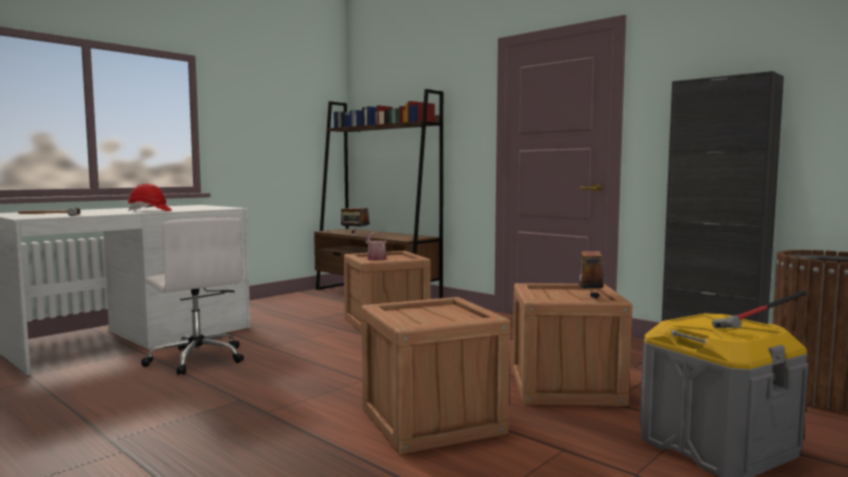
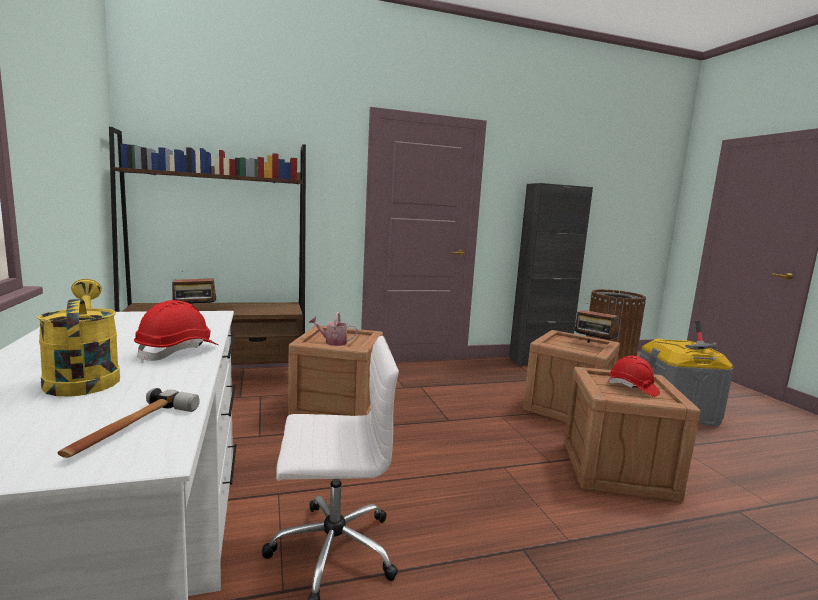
camera: 60 degrees left, 5 degrees up
none -> yellow watering can [37,279,120,396]
none -> red hard hat [609,356,660,397]

